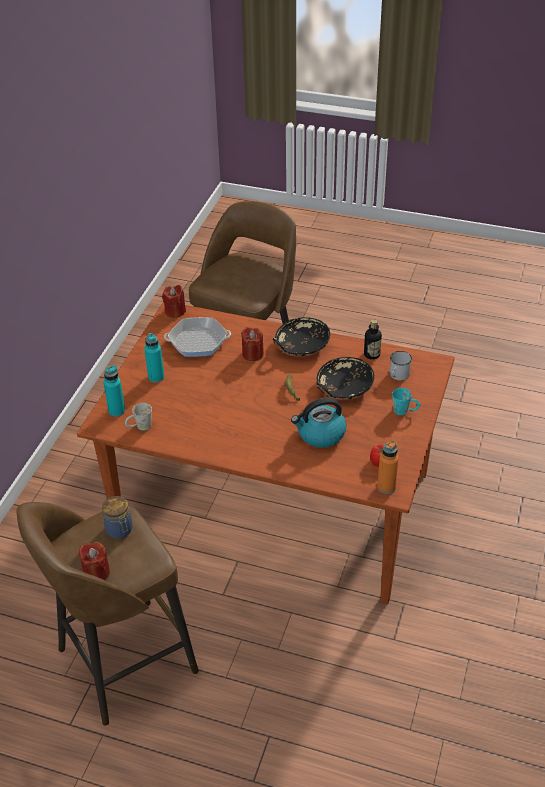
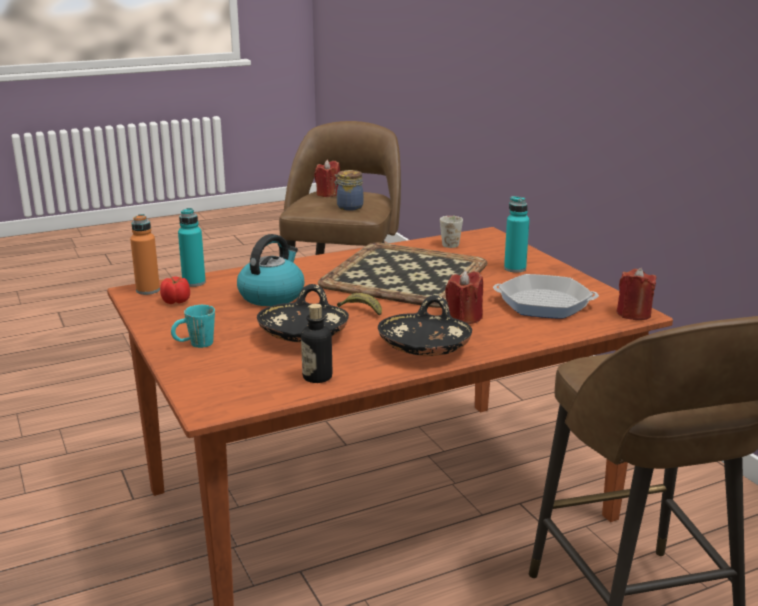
camera: 135 degrees right, 20 degrees down
turquoise bottle [103,365,125,417] -> turquoise bottle moved to [178,208,206,287]
frying pan [164,317,231,357] -> frying pan turned 120 degrees counterclockwise [493,274,599,319]
white mug [390,351,412,380] -> none
none -> tray [318,242,487,308]

